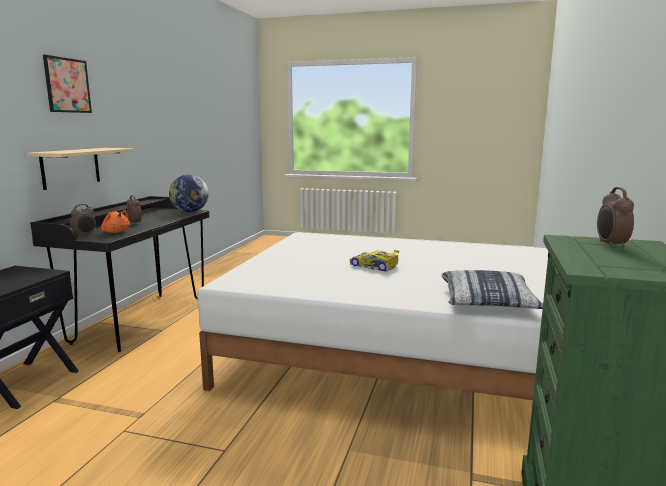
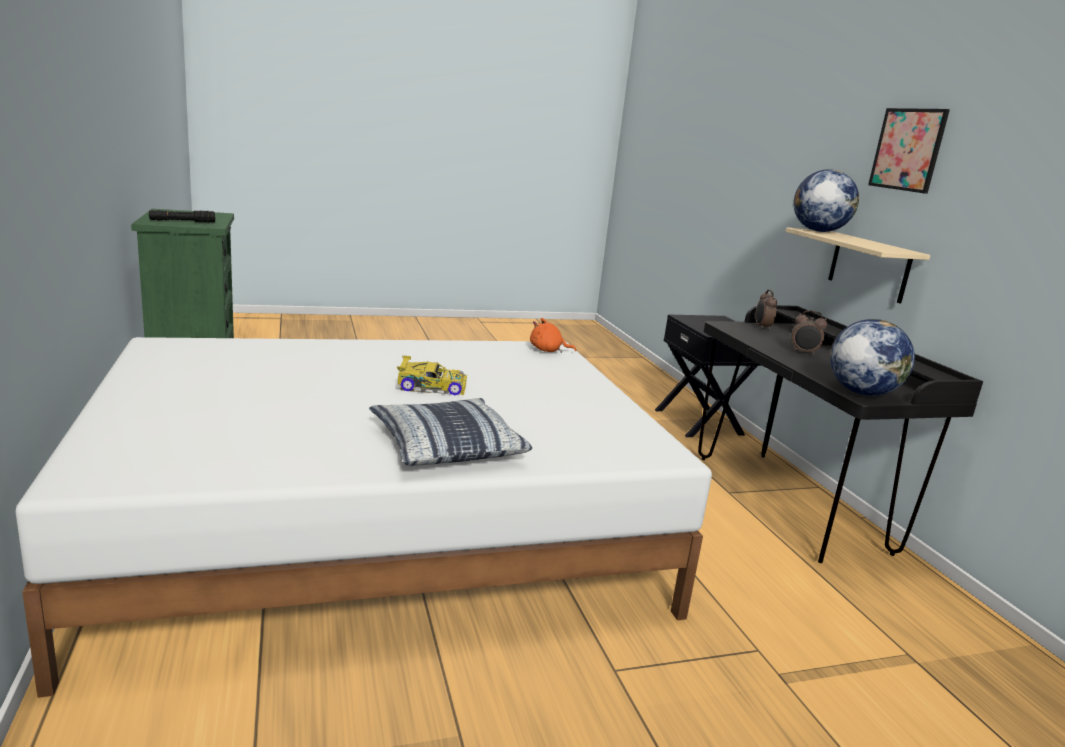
camera: 145 degrees right, 5 degrees up
orange plush toy [101,210,130,233] -> orange plush toy moved to [530,318,576,353]
pillow [442,270,543,309] -> pillow moved to [369,398,532,466]
alarm clock [597,187,634,249] -> black flashlight [149,210,215,223]
none -> globe [793,169,859,232]

